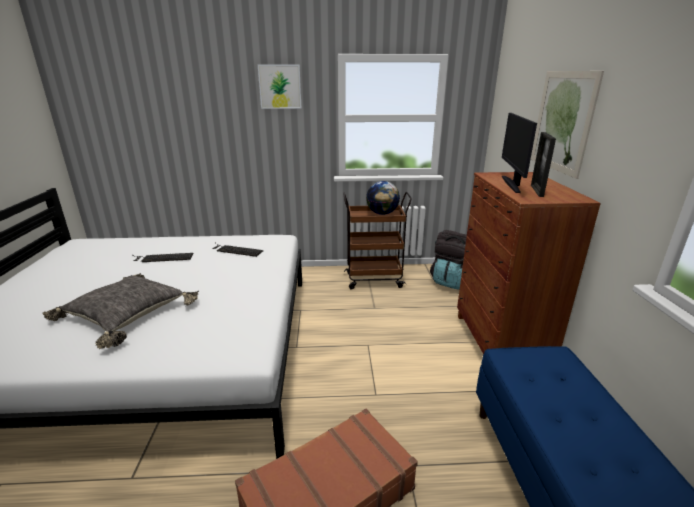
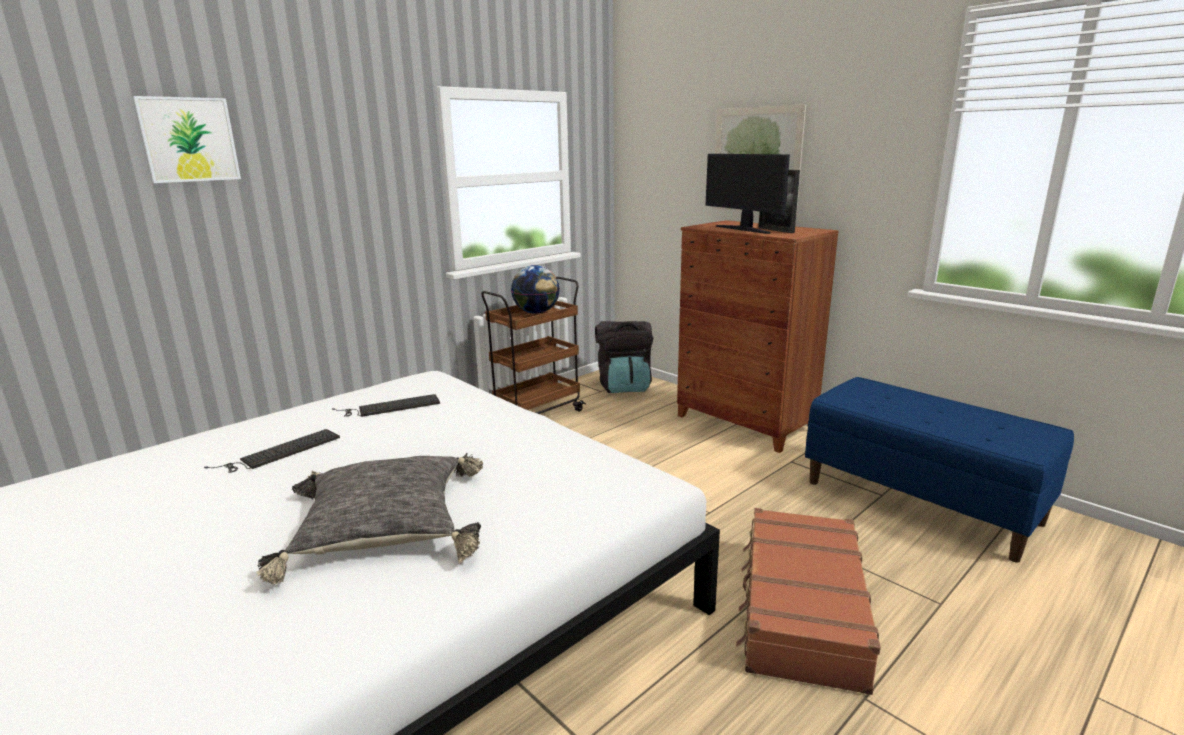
camera: 40 degrees left, 5 degrees down
picture [258,65,302,109] -> picture moved to [133,96,241,183]

